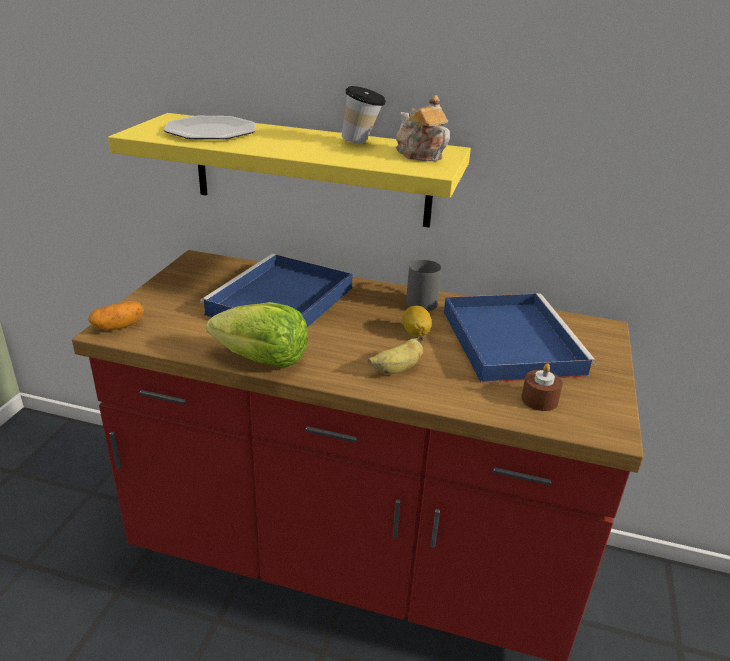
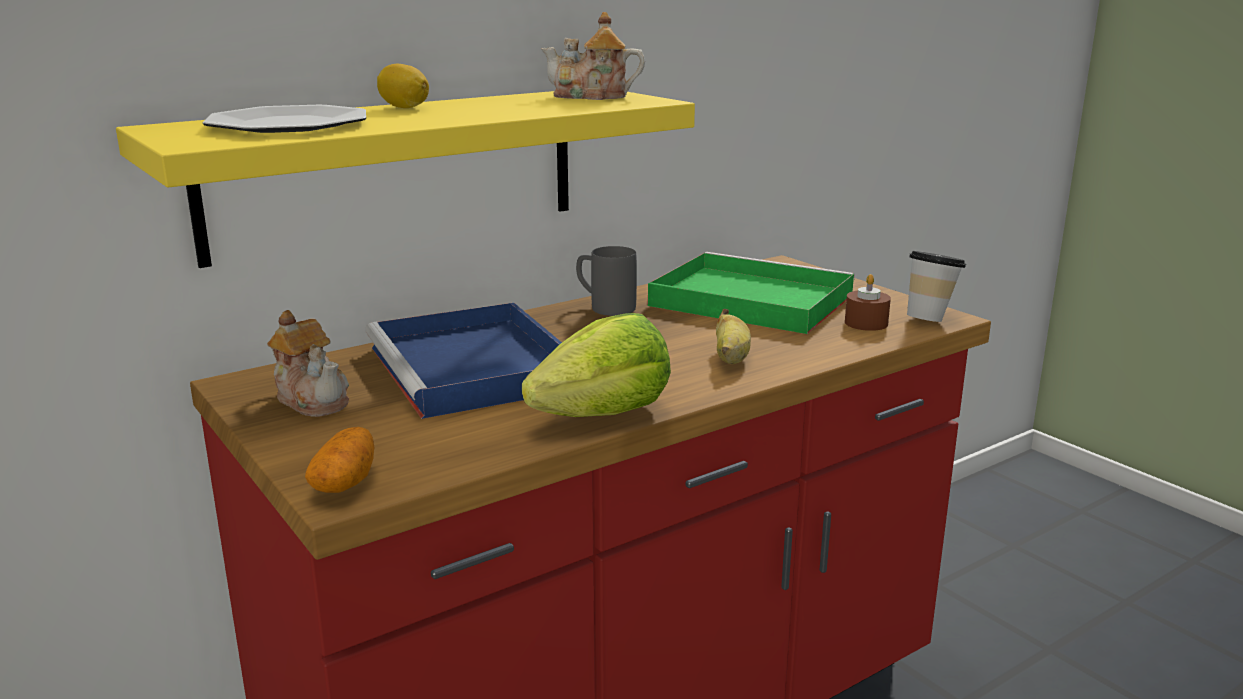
camera: 50 degrees left, 10 degrees down
cup [342,86,386,144] -> cup moved to [907,251,966,322]
lemon [402,306,432,337] -> lemon moved to [377,64,429,108]
blue tray [444,293,596,383] -> green tray [648,252,855,334]
none -> teapot [267,310,349,417]

